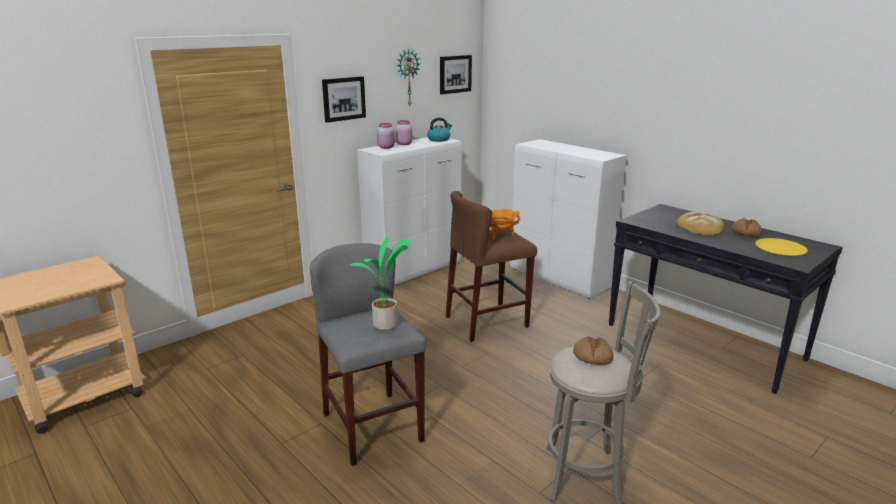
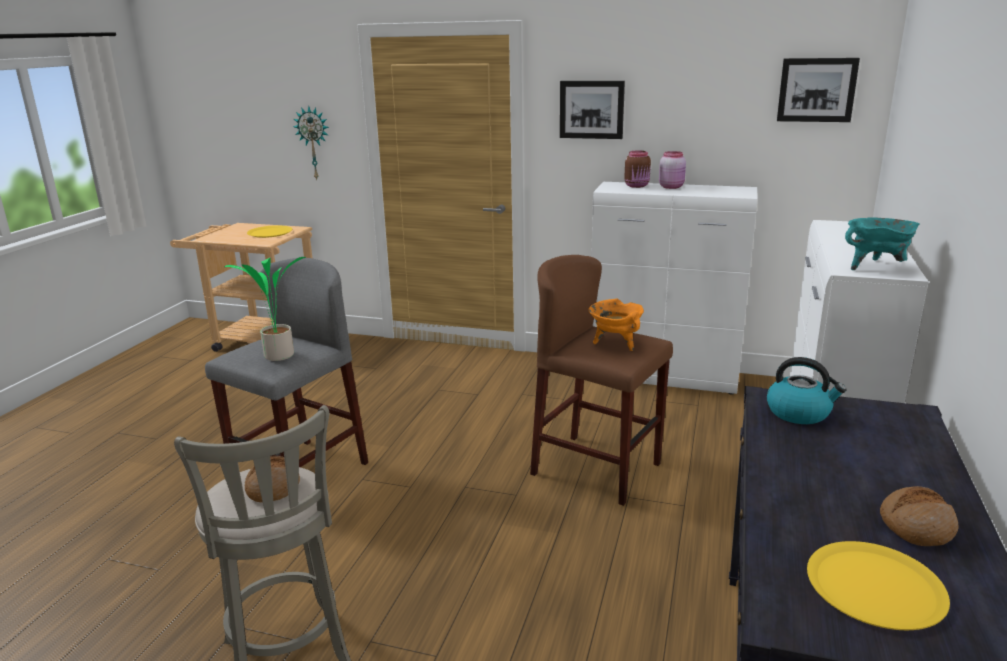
camera: 60 degrees right, 0 degrees up
pink jar [377,123,395,149] -> brown jar [624,151,651,188]
wall clock [396,48,420,106] -> wall clock moved to [293,106,329,180]
kettle [427,117,452,142] -> kettle moved to [767,357,847,424]
bread [676,212,724,236] -> none
none -> yellow plate [247,225,292,238]
none -> turquoise cooking pot [845,217,919,270]

